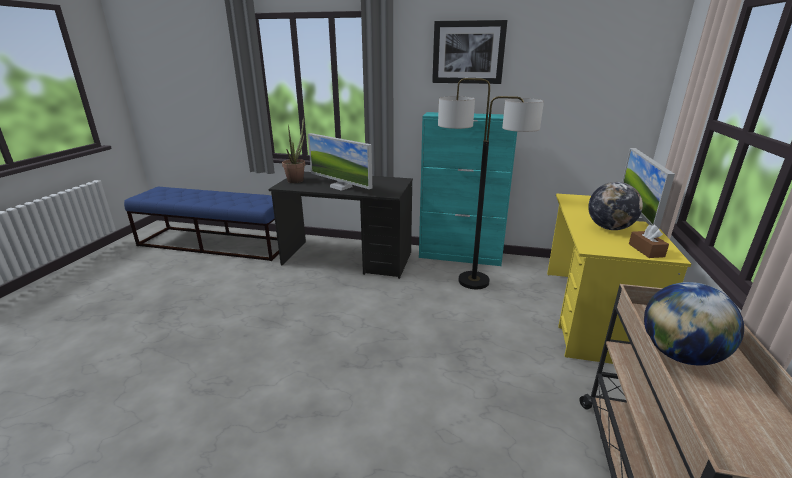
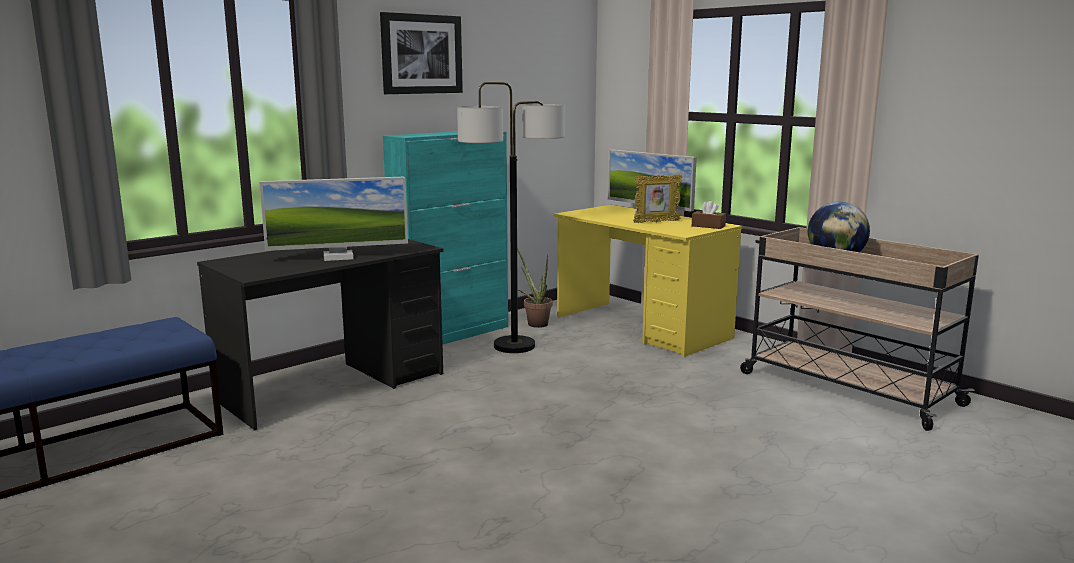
camera: 55 degrees left, 10 degrees down
potted plant [282,118,305,183] -> potted plant moved to [517,247,552,328]
globe [588,182,643,230] -> picture frame [633,174,682,223]

